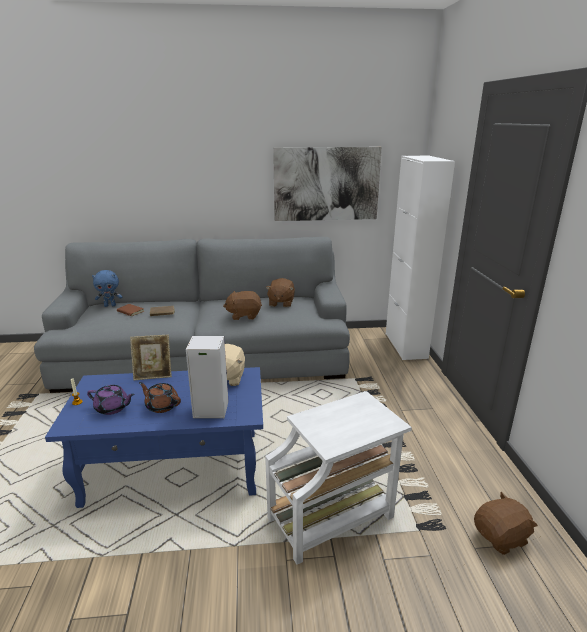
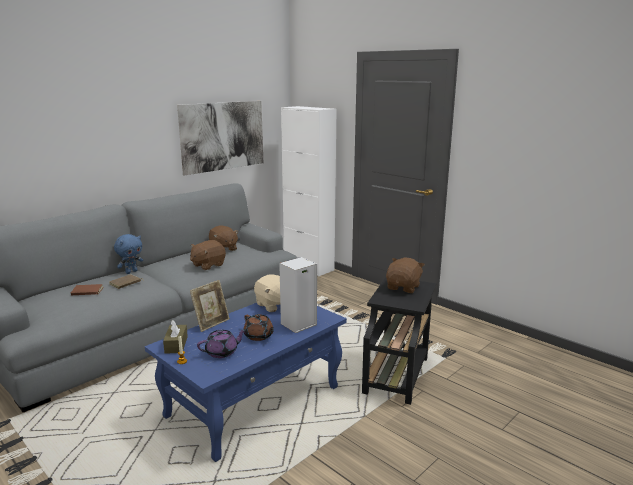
camera: 40 degrees left, 5 degrees down
blue plush toy [92,270,122,307] -> blue plush toy moved to [114,234,143,274]
brown teapot [139,382,181,413] -> brown teapot turned 120 degrees counterclockwise [244,314,274,341]
white side table [265,391,412,565] -> black side table [362,277,437,405]
brown plush toy [474,492,538,555] -> brown plush toy moved to [386,258,425,293]
none -> brown tissue box [163,320,188,354]

